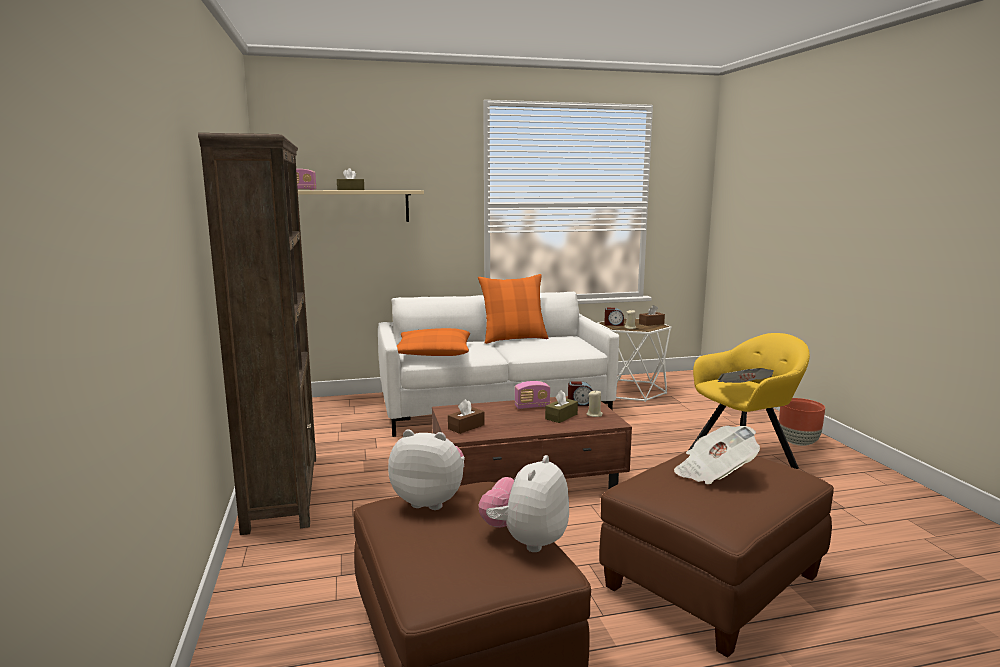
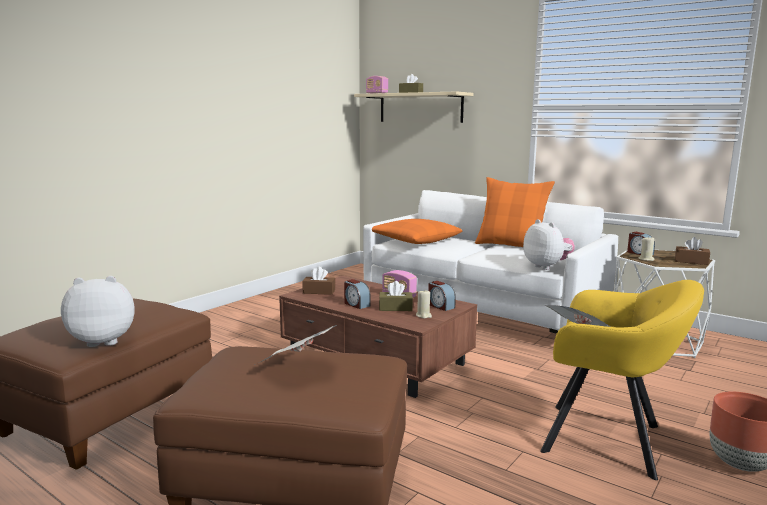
camera: 50 degrees right, 0 degrees up
brown bookcase [198,133,316,535] -> none
plush toy [388,429,465,510] -> plush toy moved to [523,219,575,270]
none -> alarm clock [344,279,370,309]

